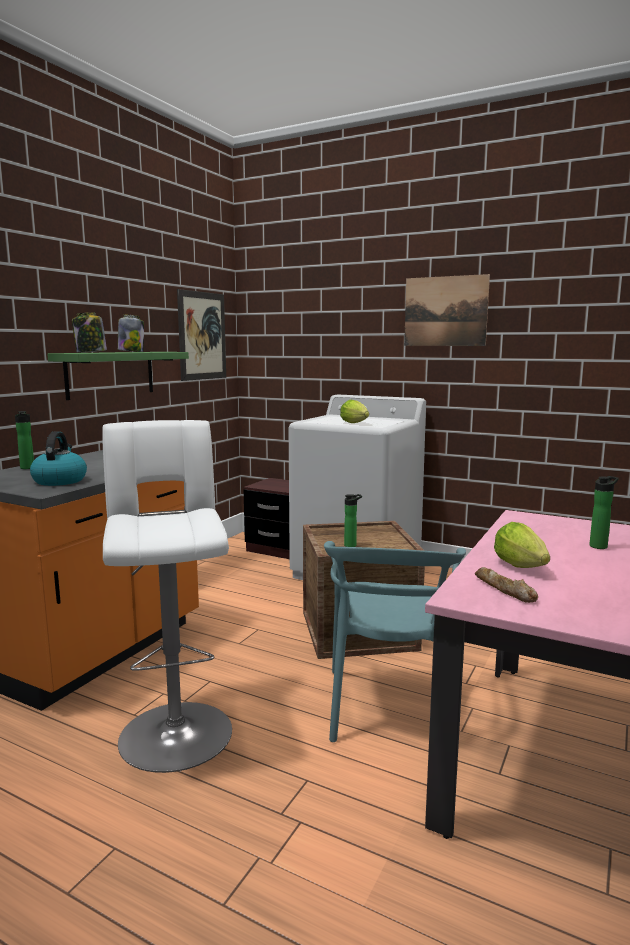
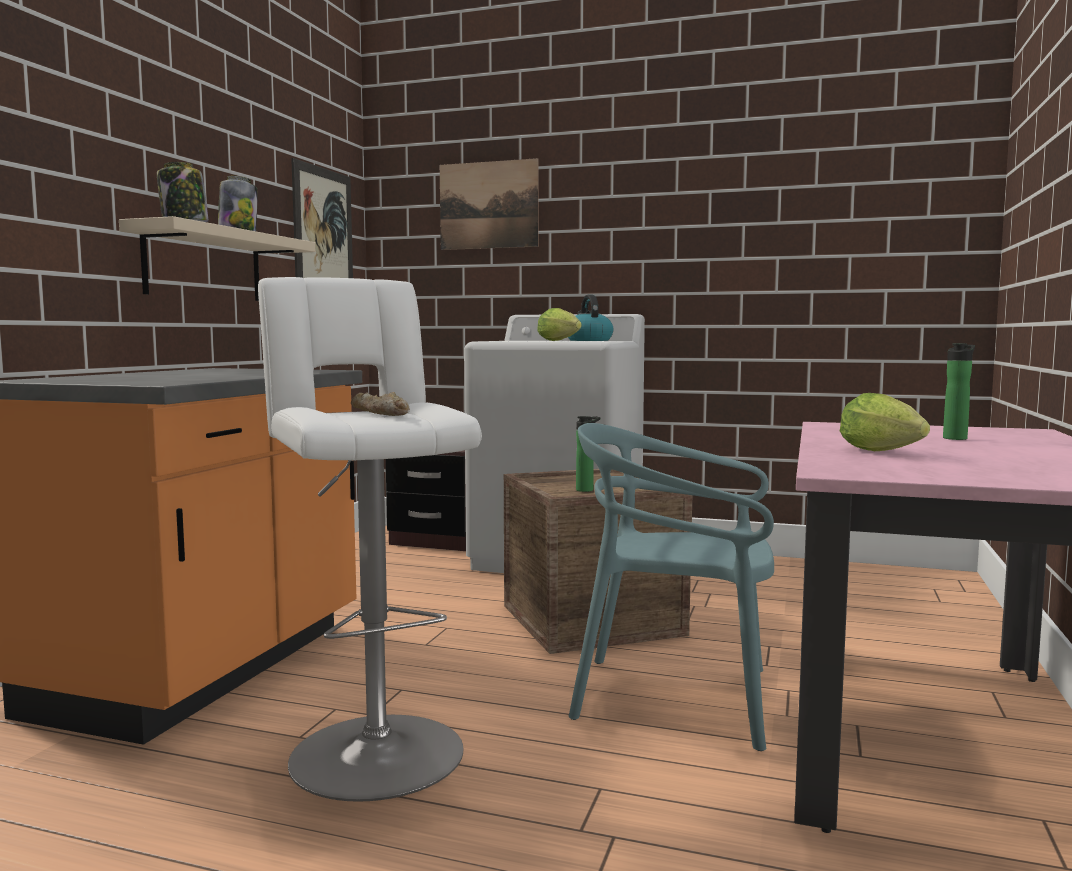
camera: 10 degrees left, 5 degrees down
bottle [15,411,34,469] -> none
kettle [30,431,87,486] -> kettle moved to [568,295,613,341]
green shelf [47,352,189,400] -> beige shelf [119,216,315,301]
turquoise chair [324,541,466,742] -> turquoise chair turned 105 degrees clockwise [569,423,774,751]
picture [404,274,490,346] -> picture moved to [440,158,539,250]
bread [475,567,538,603] -> bread moved to [351,392,410,416]

